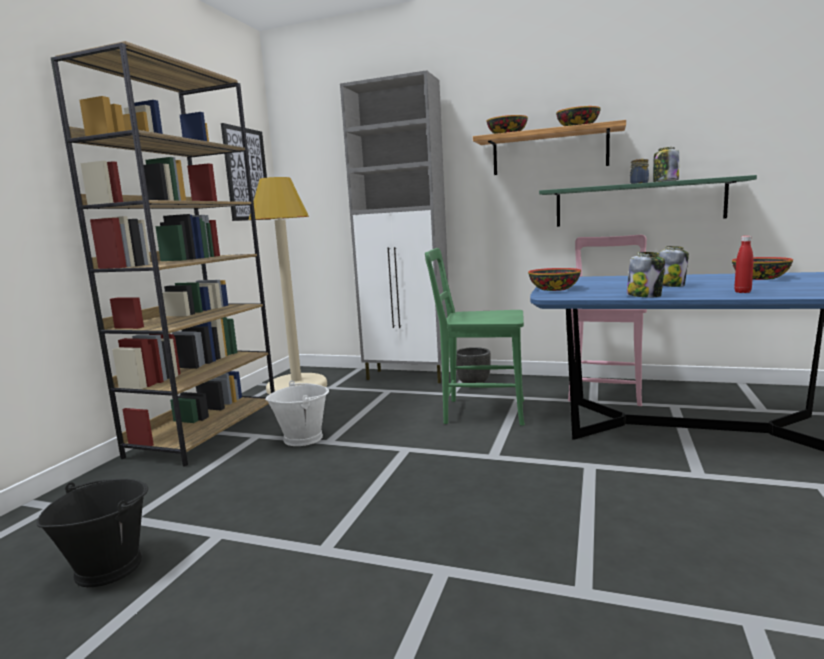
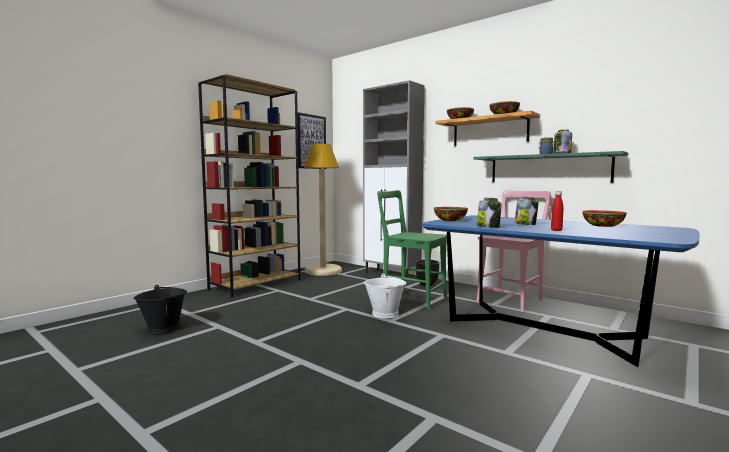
camera: 20 degrees right, 5 degrees down
white bucket [265,380,329,446] -> white bucket moved to [364,274,406,318]

